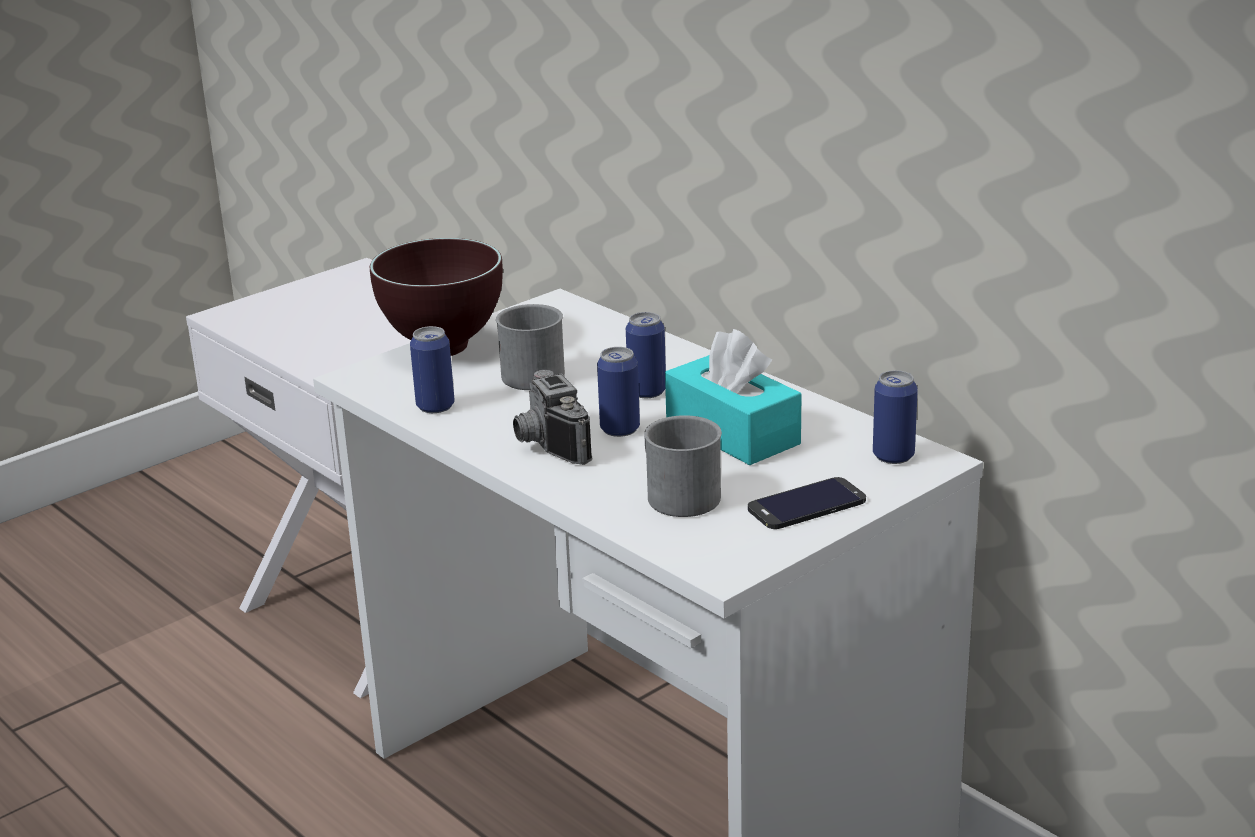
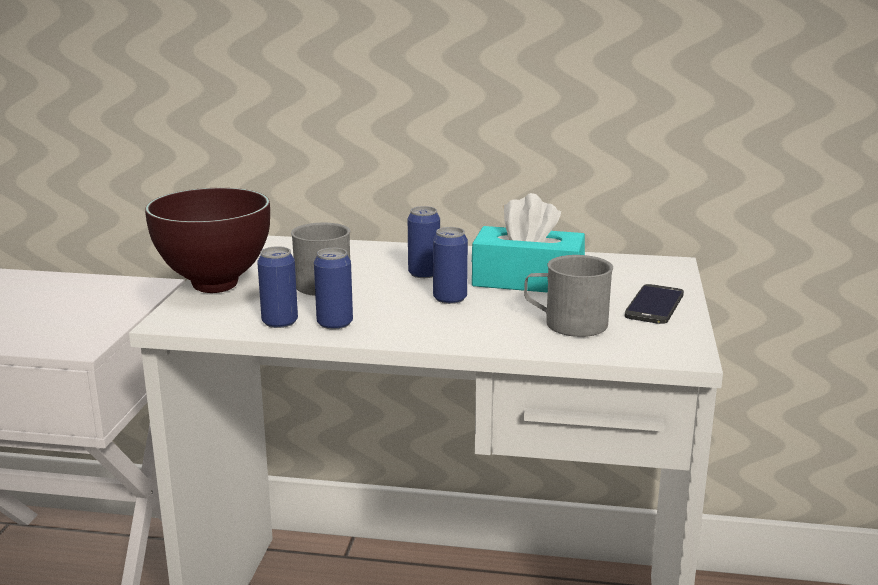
camera: 40 degrees left, 5 degrees down
camera [513,370,592,465] -> none
can [873,370,918,464] -> can moved to [314,248,353,329]

